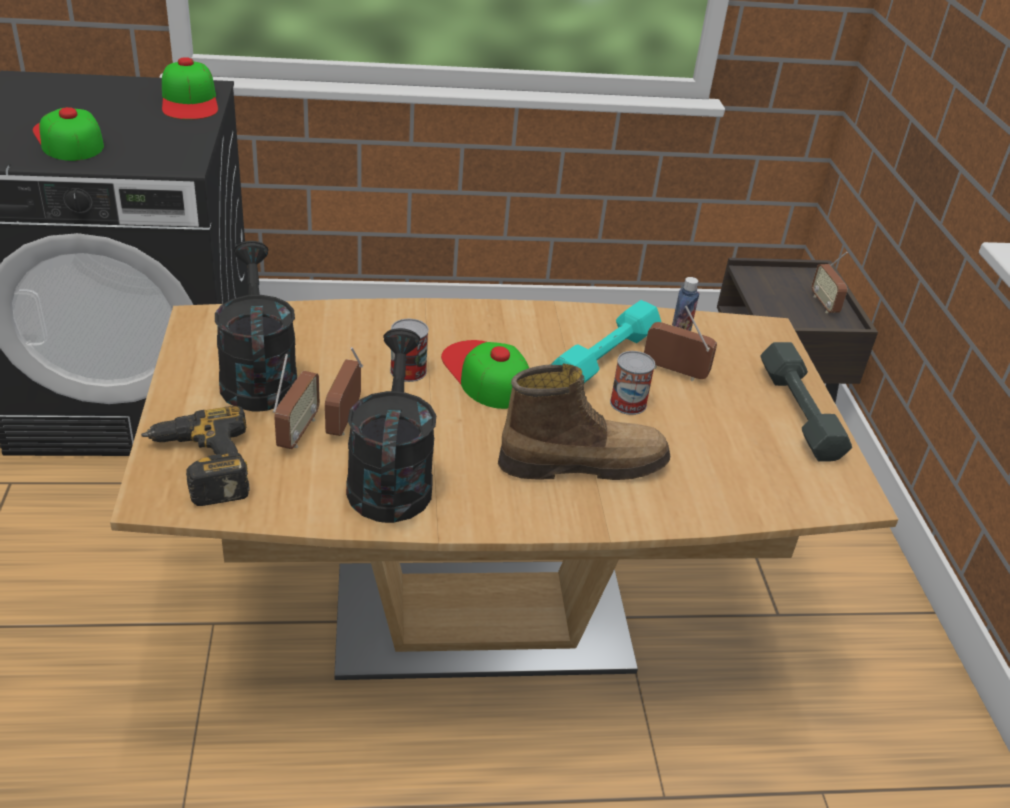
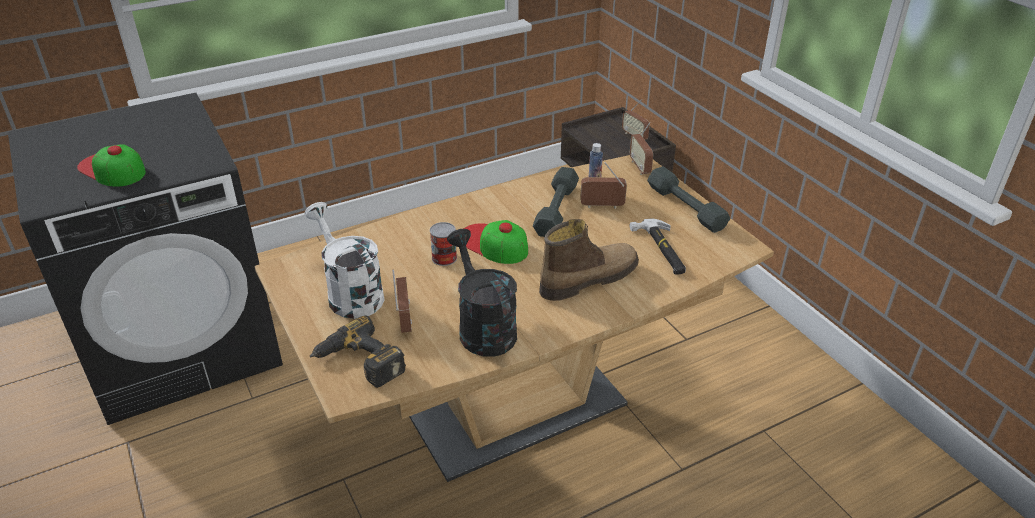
camera: 20 degrees left, 0 degrees up
cap [162,57,218,120] -> none
black watering can [215,241,297,411] -> white watering can [304,202,385,319]
radio [325,347,363,436] -> radio moved to [630,122,653,175]
turquoise dumbbell [551,300,661,383] -> grey dumbbell [533,167,579,237]
can [610,351,655,415] -> none
none -> hammer [630,219,686,274]

